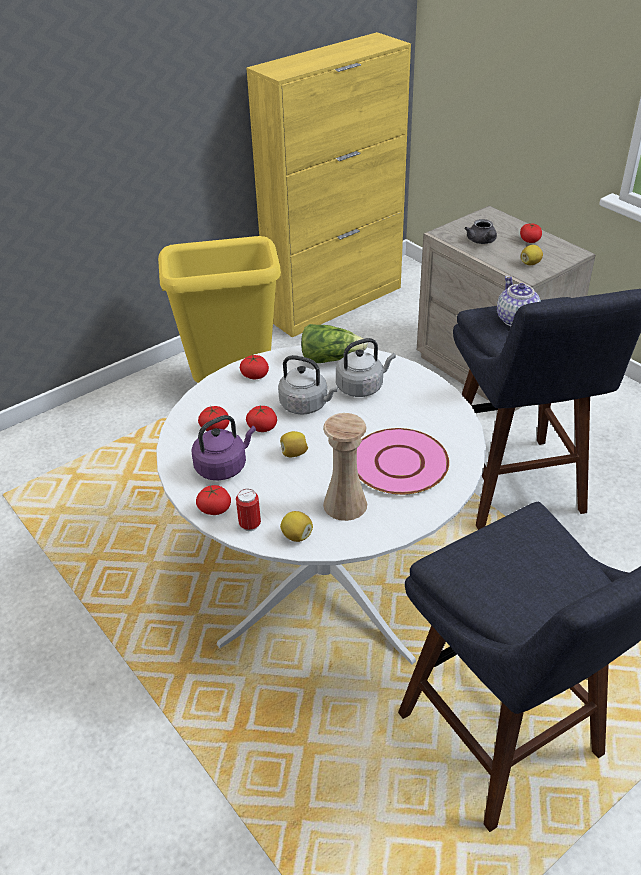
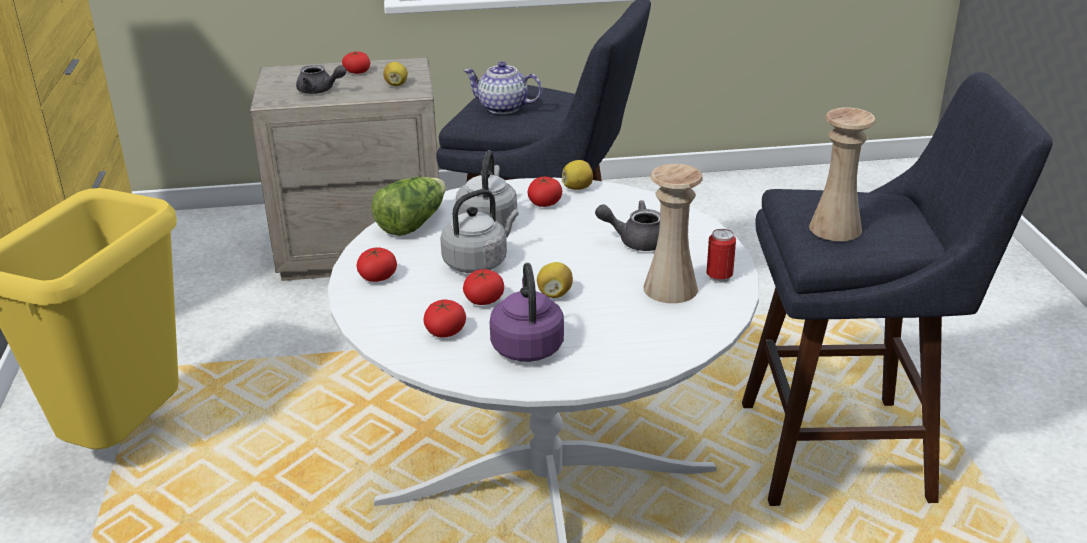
camera: 60 degrees left, 10 degrees down
tomato [196,485,231,515] -> tomato moved to [528,177,562,207]
can [236,489,261,531] -> can moved to [707,229,736,283]
lemon [280,511,313,542] -> lemon moved to [562,160,593,190]
pink plate [357,428,449,495] -> grey teapot [595,200,660,251]
none -> beige vase [809,107,876,241]

